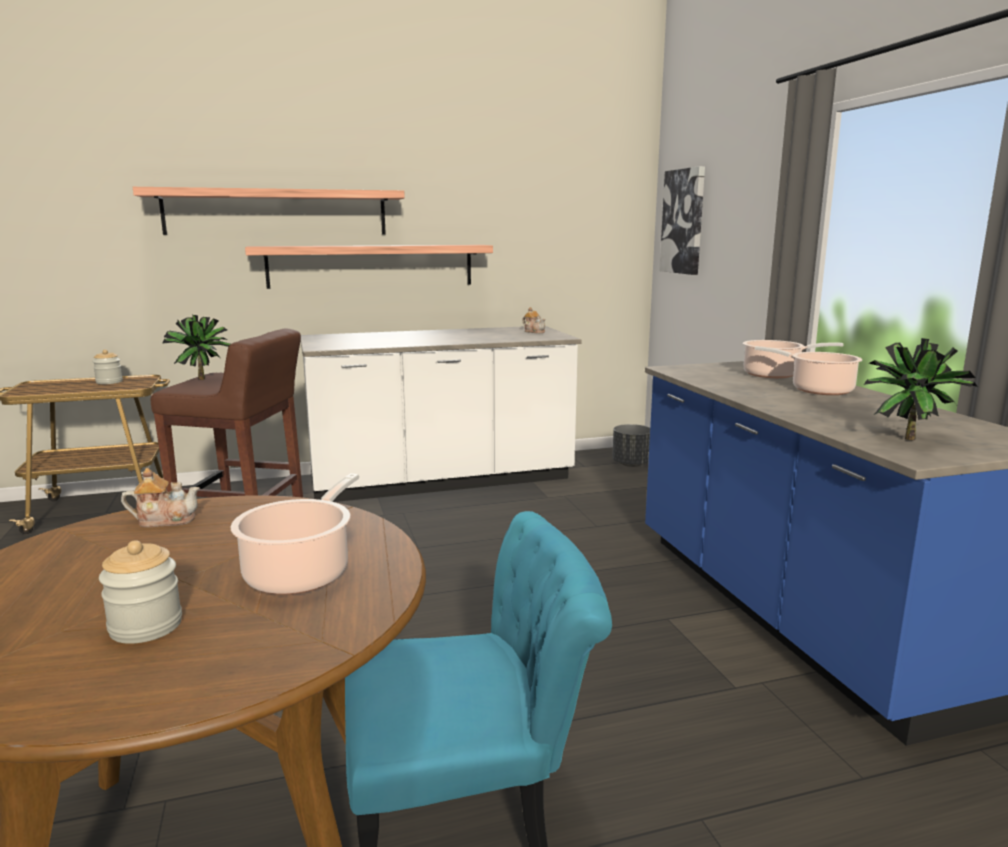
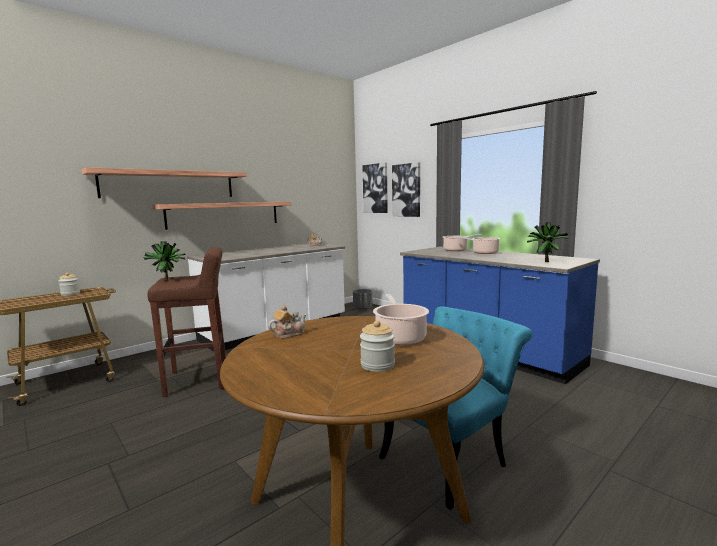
camera: 25 degrees left, 5 degrees down
none -> picture [392,162,420,217]

